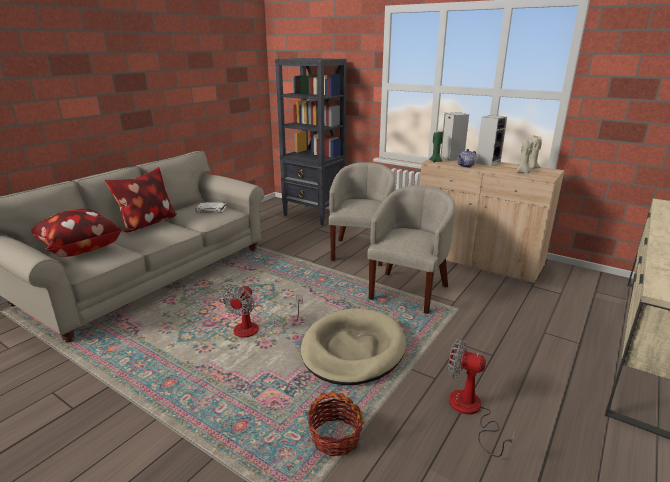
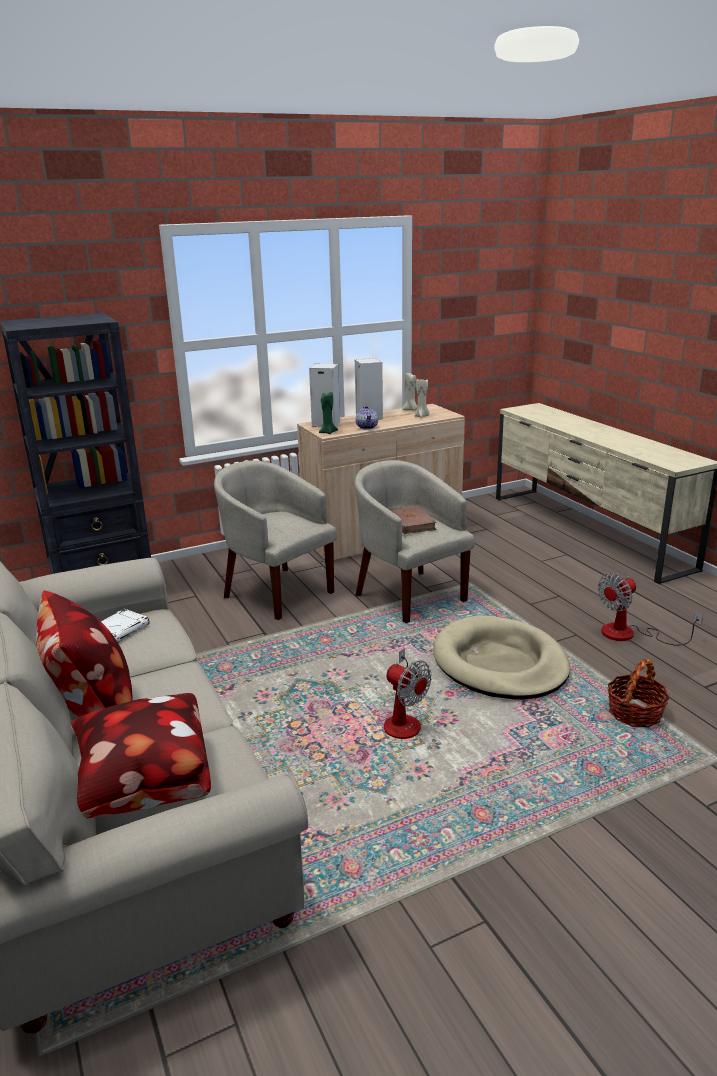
camera: 60 degrees left, 0 degrees up
none -> brown book [389,506,437,534]

